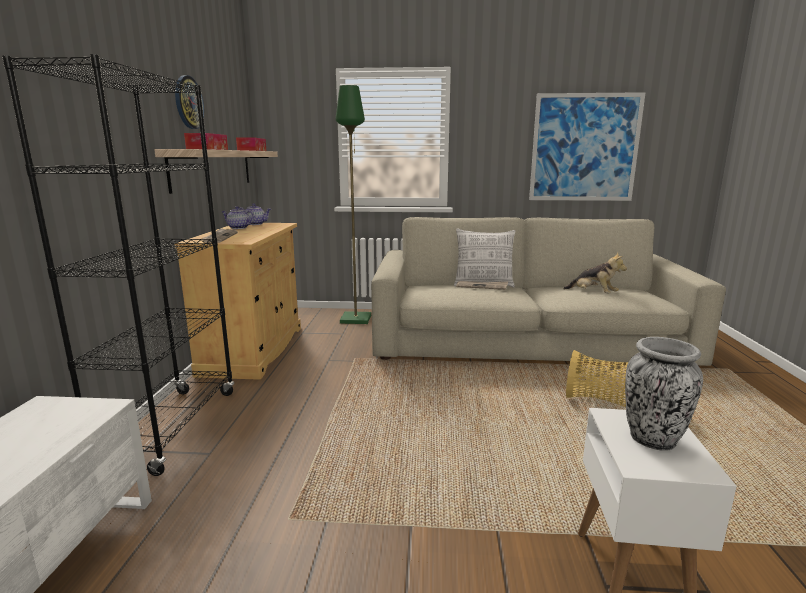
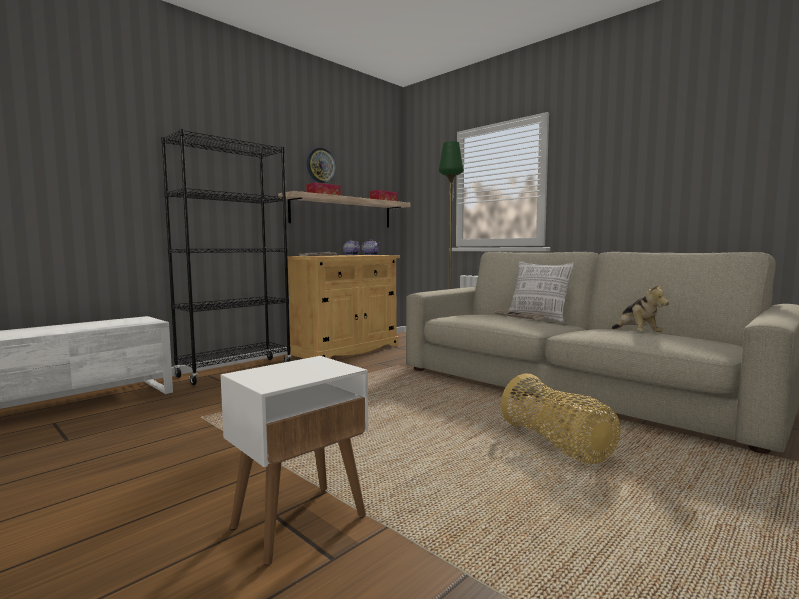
camera: 40 degrees right, 10 degrees down
picture [529,92,646,201] -> none
vase [625,337,703,451] -> none

